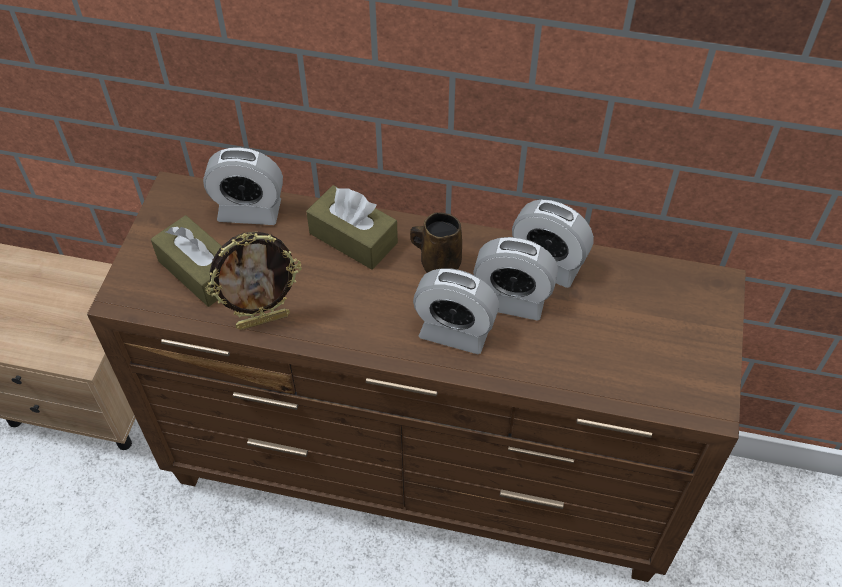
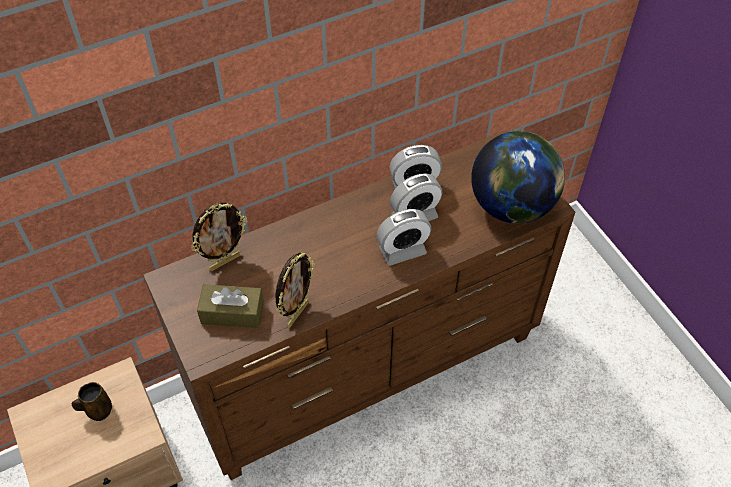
camera: 40 degrees left, 0 degrees up
alarm clock [203,147,283,225] -> picture frame [191,203,247,271]
brown tissue box [306,185,398,270] -> none
brown mug [410,212,462,273] -> brown mug moved to [72,382,112,421]
none -> globe [471,131,565,224]

